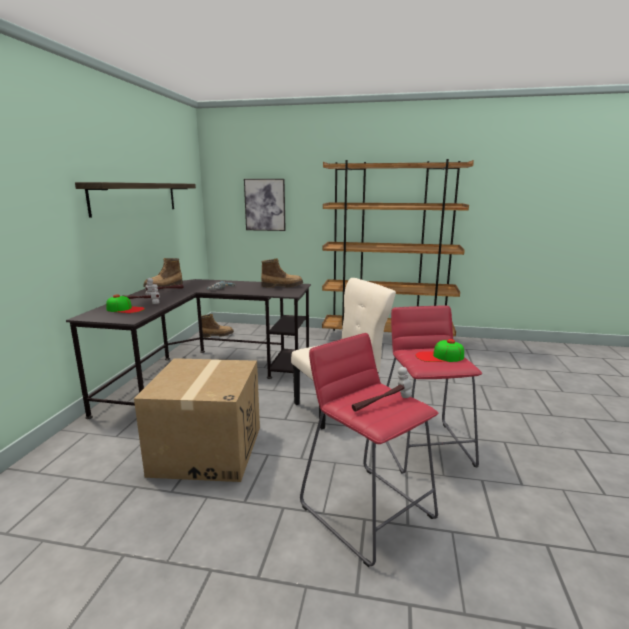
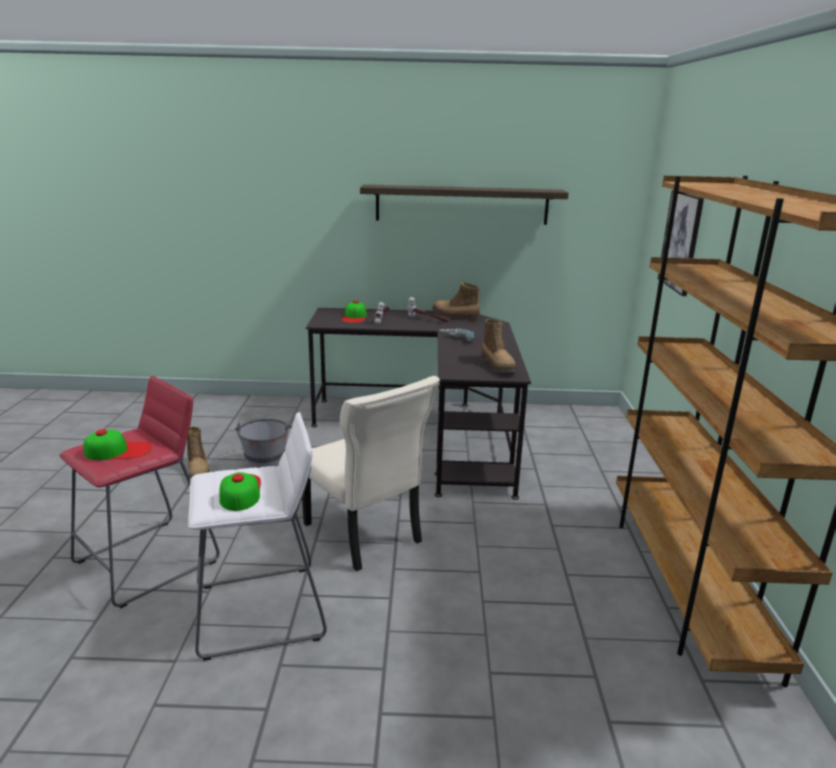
camera: 80 degrees right, 5 degrees up
cardboard box [134,358,260,482] -> grey bucket [235,418,292,468]
boot [201,314,234,337] -> boot moved to [187,426,210,479]
hammer [352,367,412,412] -> cap [84,429,152,460]
red stool [386,306,482,474] -> white stool [188,412,327,661]

